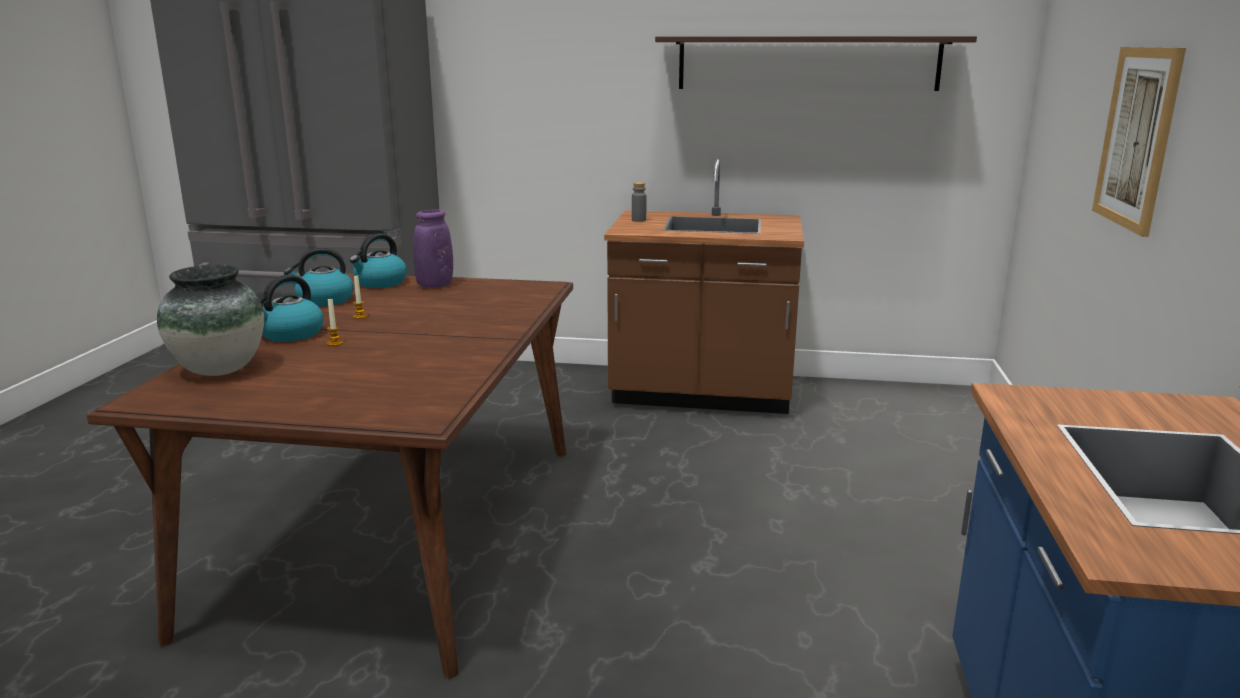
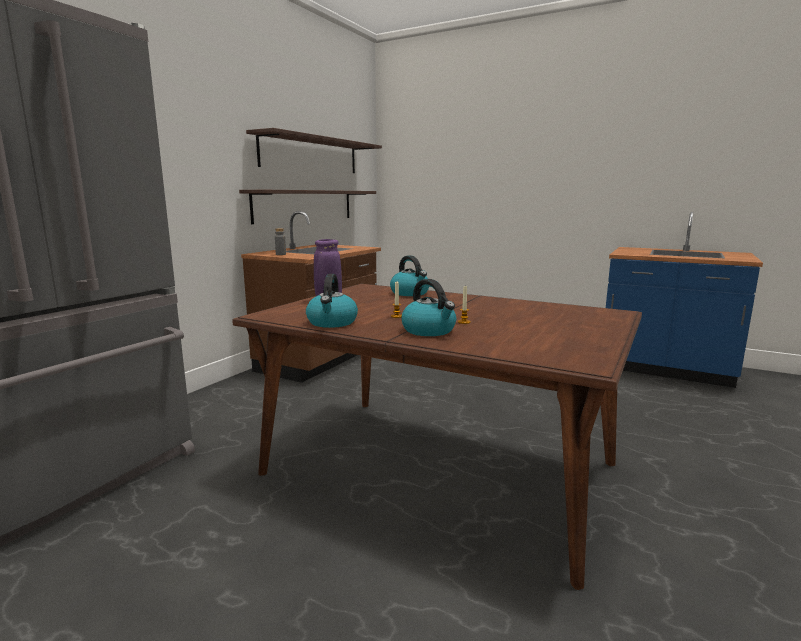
camera: 70 degrees left, 5 degrees down
vase [157,265,264,376] -> none
kettle [350,233,407,288] -> kettle moved to [390,255,429,296]
picture [1092,47,1186,237] -> none
none -> shelf [239,190,376,224]

